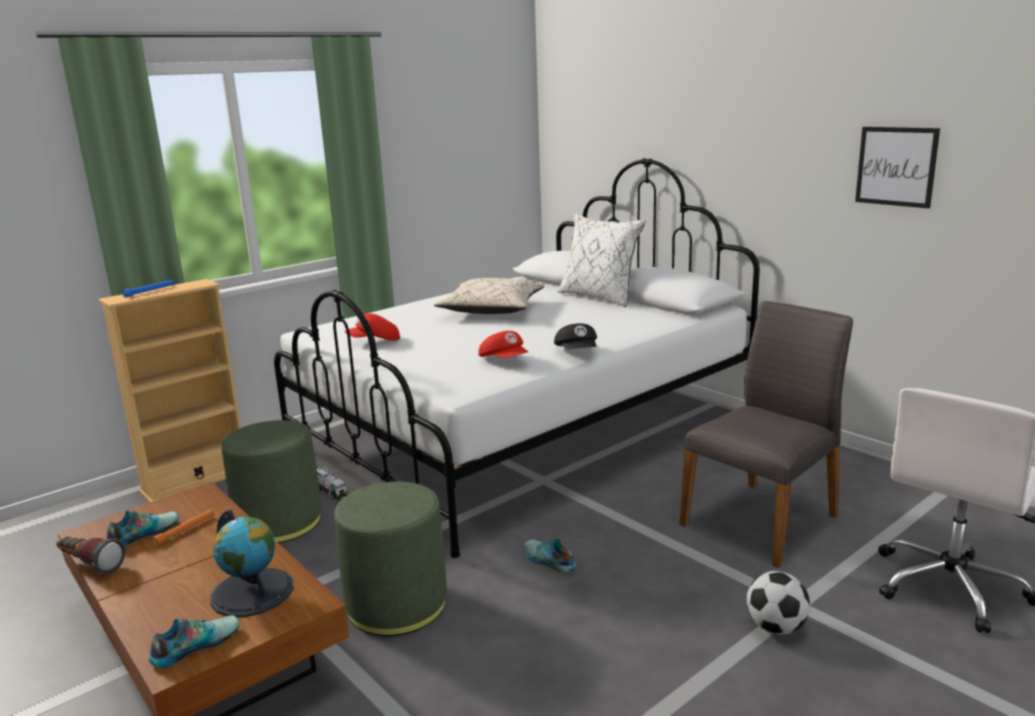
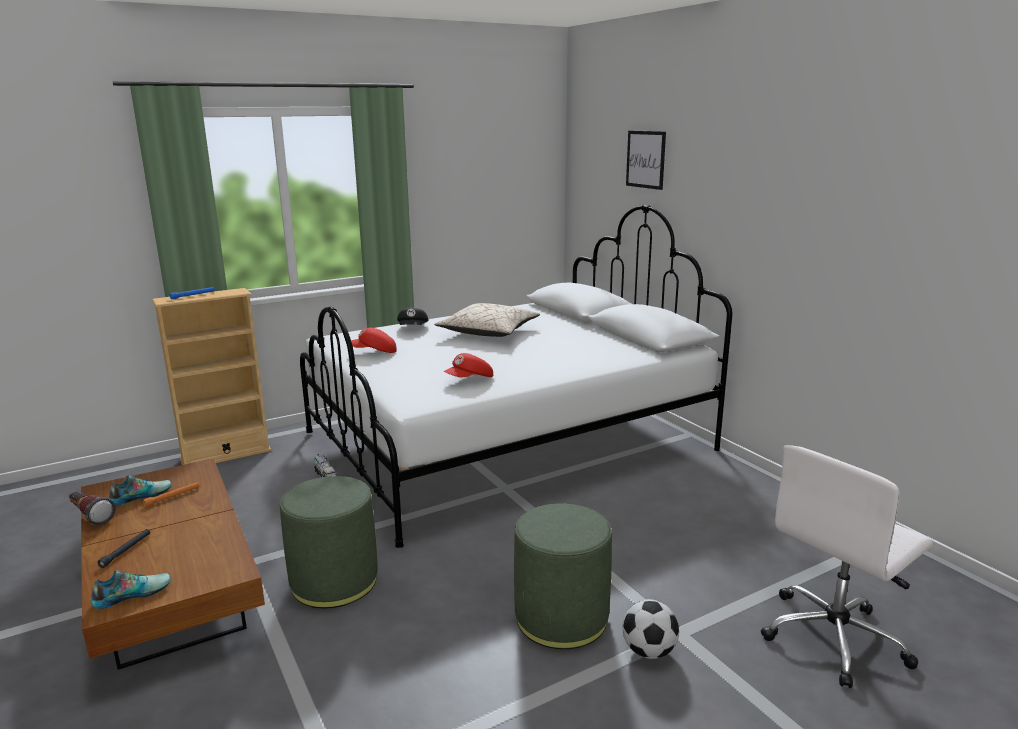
camera: 10 degrees right, 0 degrees up
globe [210,509,293,617] -> none
green ottoman [222,420,321,543] -> green ottoman moved to [514,503,612,649]
red cap [478,331,528,358] -> red cap turned 75 degrees clockwise [444,353,493,378]
shoe [524,538,576,573] -> none
black cap [554,323,597,349] -> black cap moved to [397,307,428,325]
white pillow [557,214,646,307] -> none
grey chair [679,301,853,568] -> none
picture [855,127,940,209] -> picture moved to [626,131,666,190]
none -> black flashlight [97,529,150,568]

